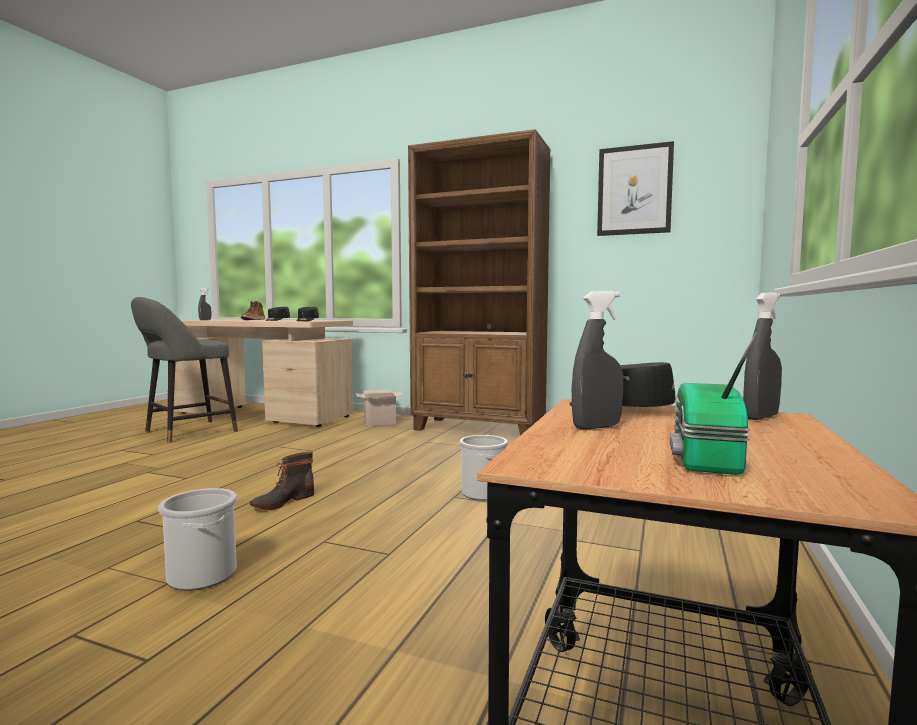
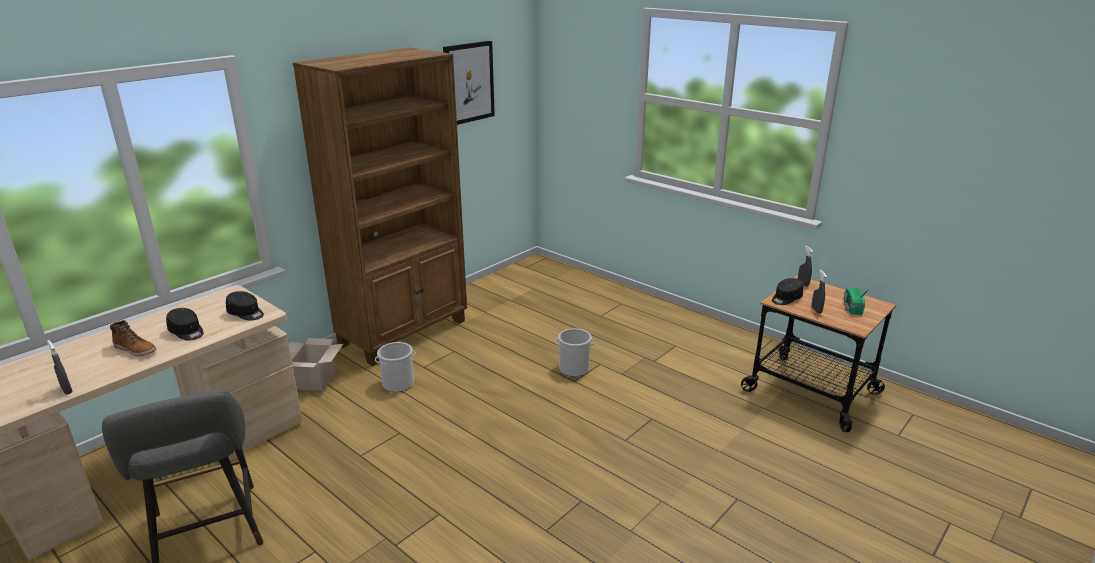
camera: 70 degrees left, 20 degrees up
bucket [158,488,237,591] -> bucket moved to [375,342,416,392]
boot [250,451,314,510] -> none
radio [670,332,757,475] -> radio turned 60 degrees clockwise [843,288,870,315]

